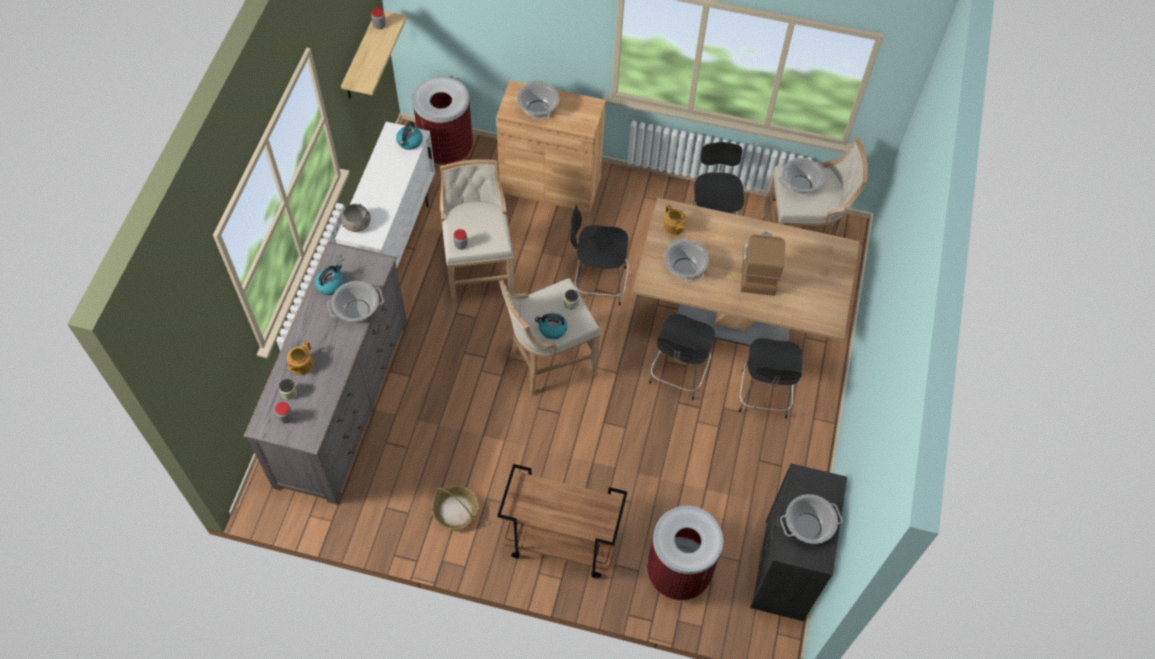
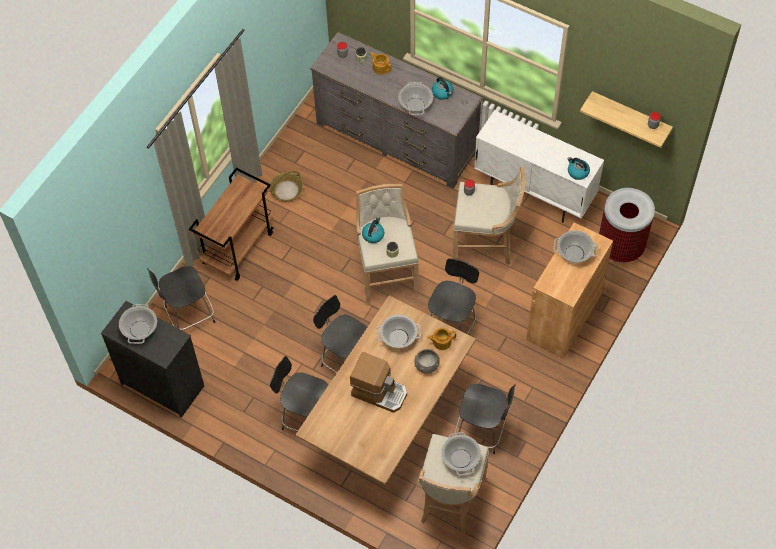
camera: 110 degrees right, 0 degrees up
grey bowl [341,204,371,232] -> grey bowl moved to [415,349,440,374]
trash can [647,506,723,600] -> black chair [147,266,215,330]

